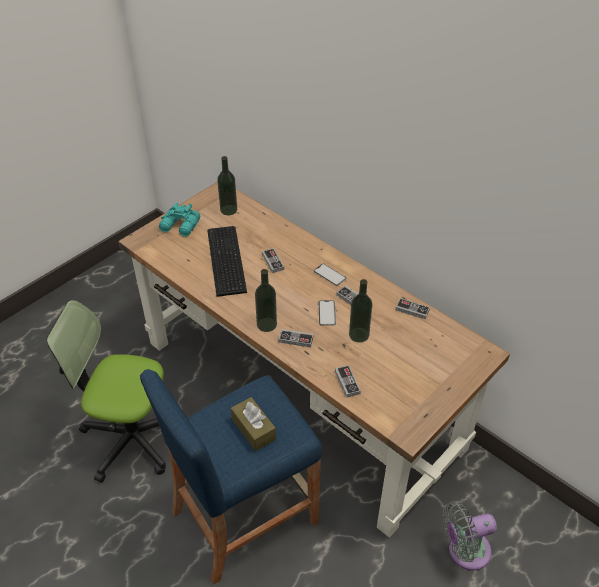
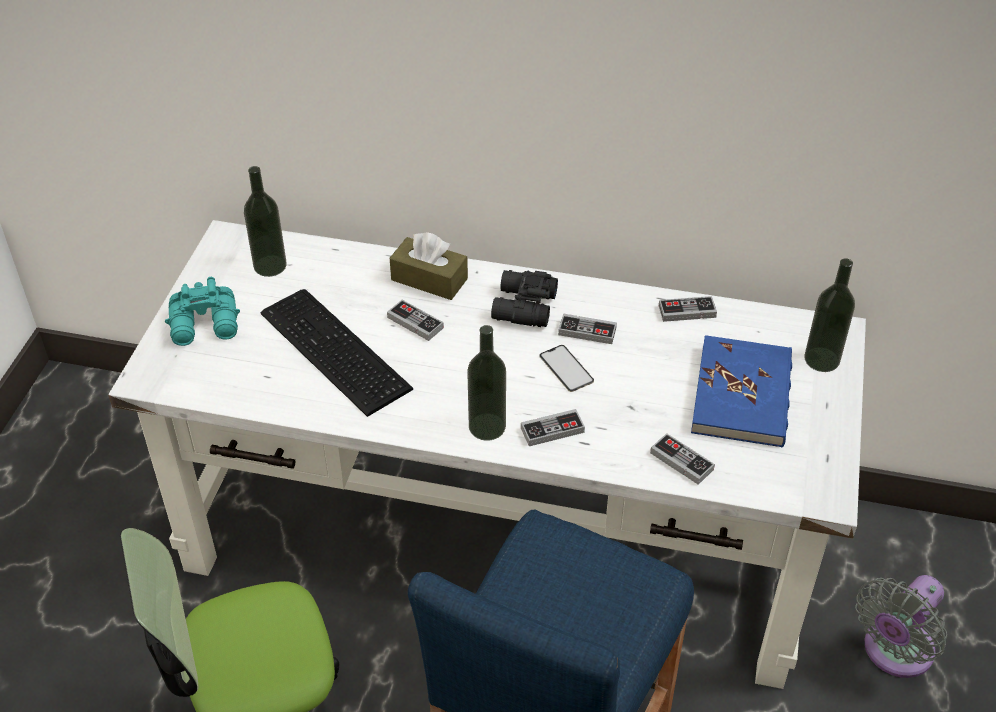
camera: 30 degrees left, 0 degrees up
brown desk [118,182,510,538] -> white desk [108,220,866,689]
brown tissue box [231,397,276,451] -> brown tissue box moved to [390,232,468,300]
phone [314,263,346,286] -> black binoculars [491,270,558,327]
bottle [349,279,373,342] -> bottle moved to [804,258,855,372]
none -> blue book [691,335,792,447]

